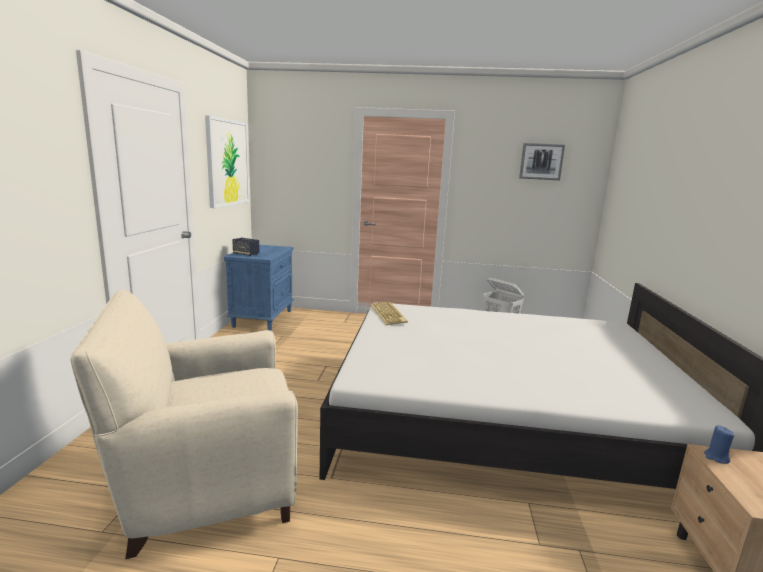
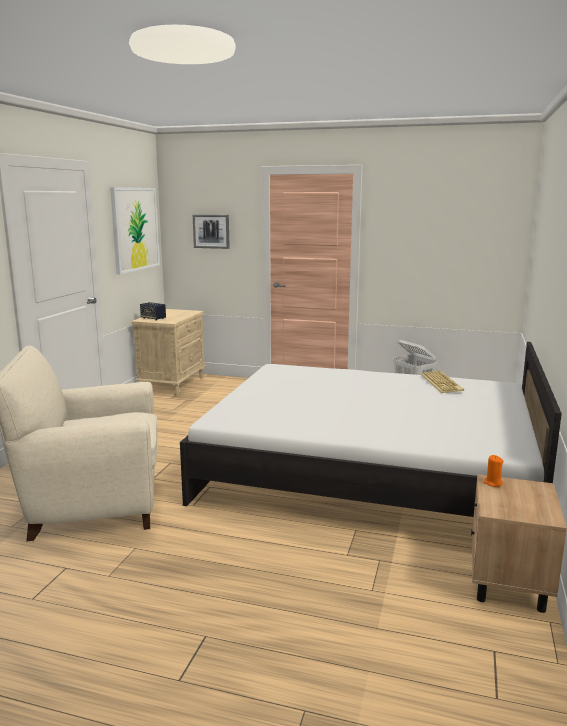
camera: 10 degrees right, 0 degrees up
blue nightstand [224,245,294,331] -> beige nightstand [131,309,207,395]
keyboard [371,301,408,325] -> keyboard moved to [421,371,464,393]
picture [519,143,565,180] -> picture moved to [193,215,230,249]
blue candle [704,425,734,464] -> orange candle [483,455,503,487]

